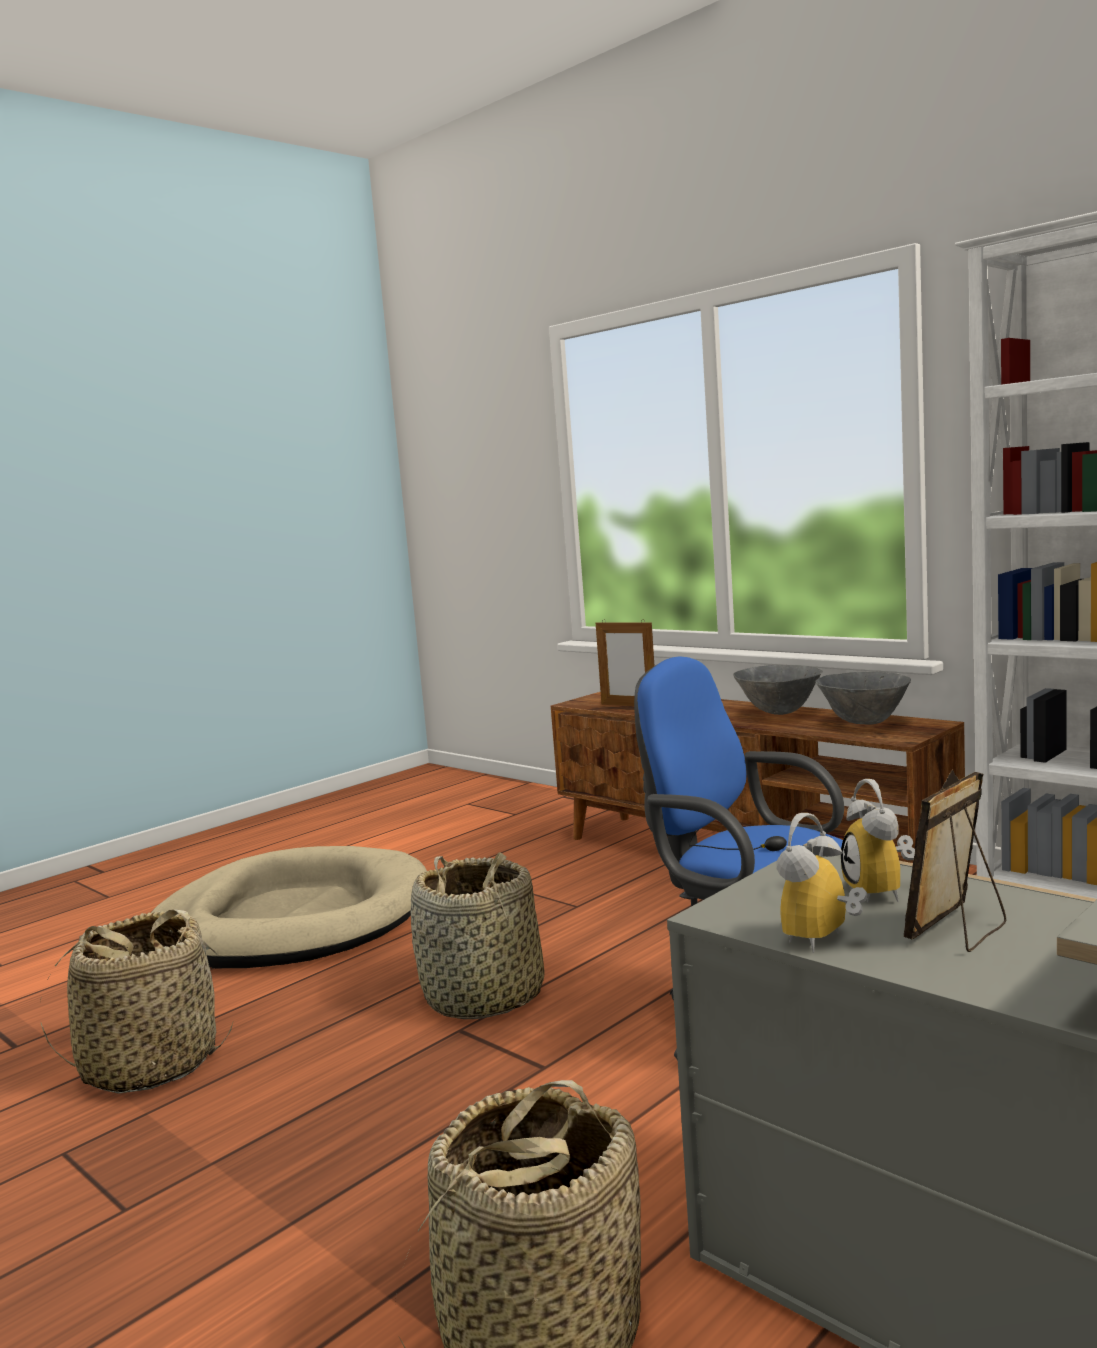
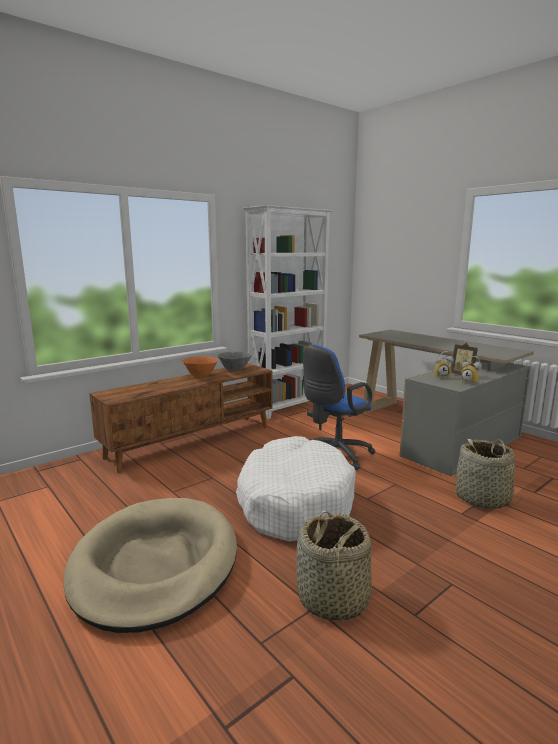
camera: 85 degrees left, 5 degrees up
basket [410,852,545,1019] -> white dog bed [236,436,356,542]
picture frame [596,620,654,706] -> none
grey bowl [733,665,823,715] -> orange bowl [182,356,218,377]

